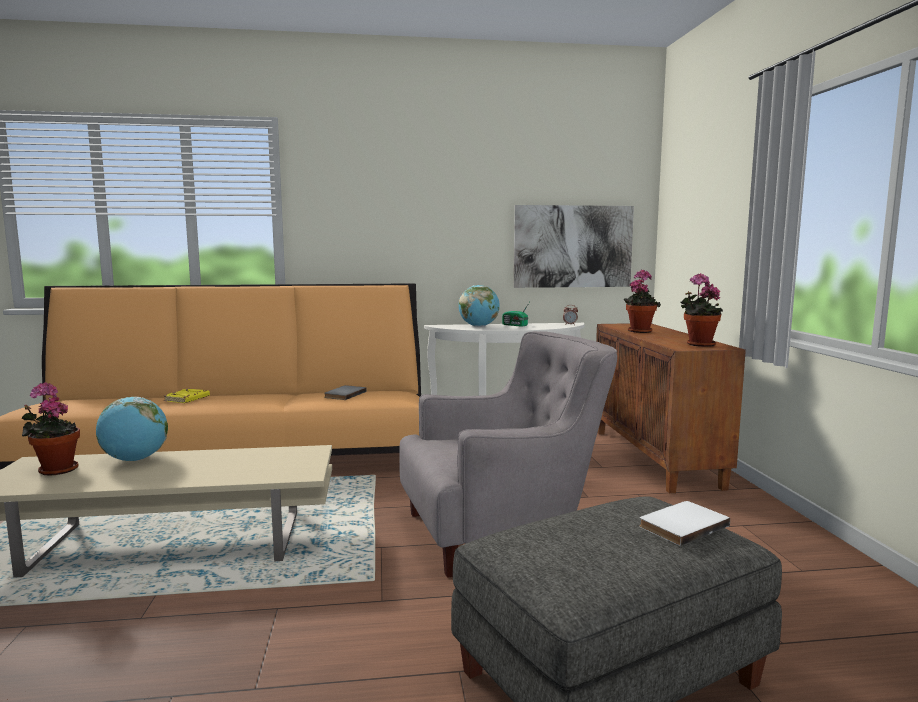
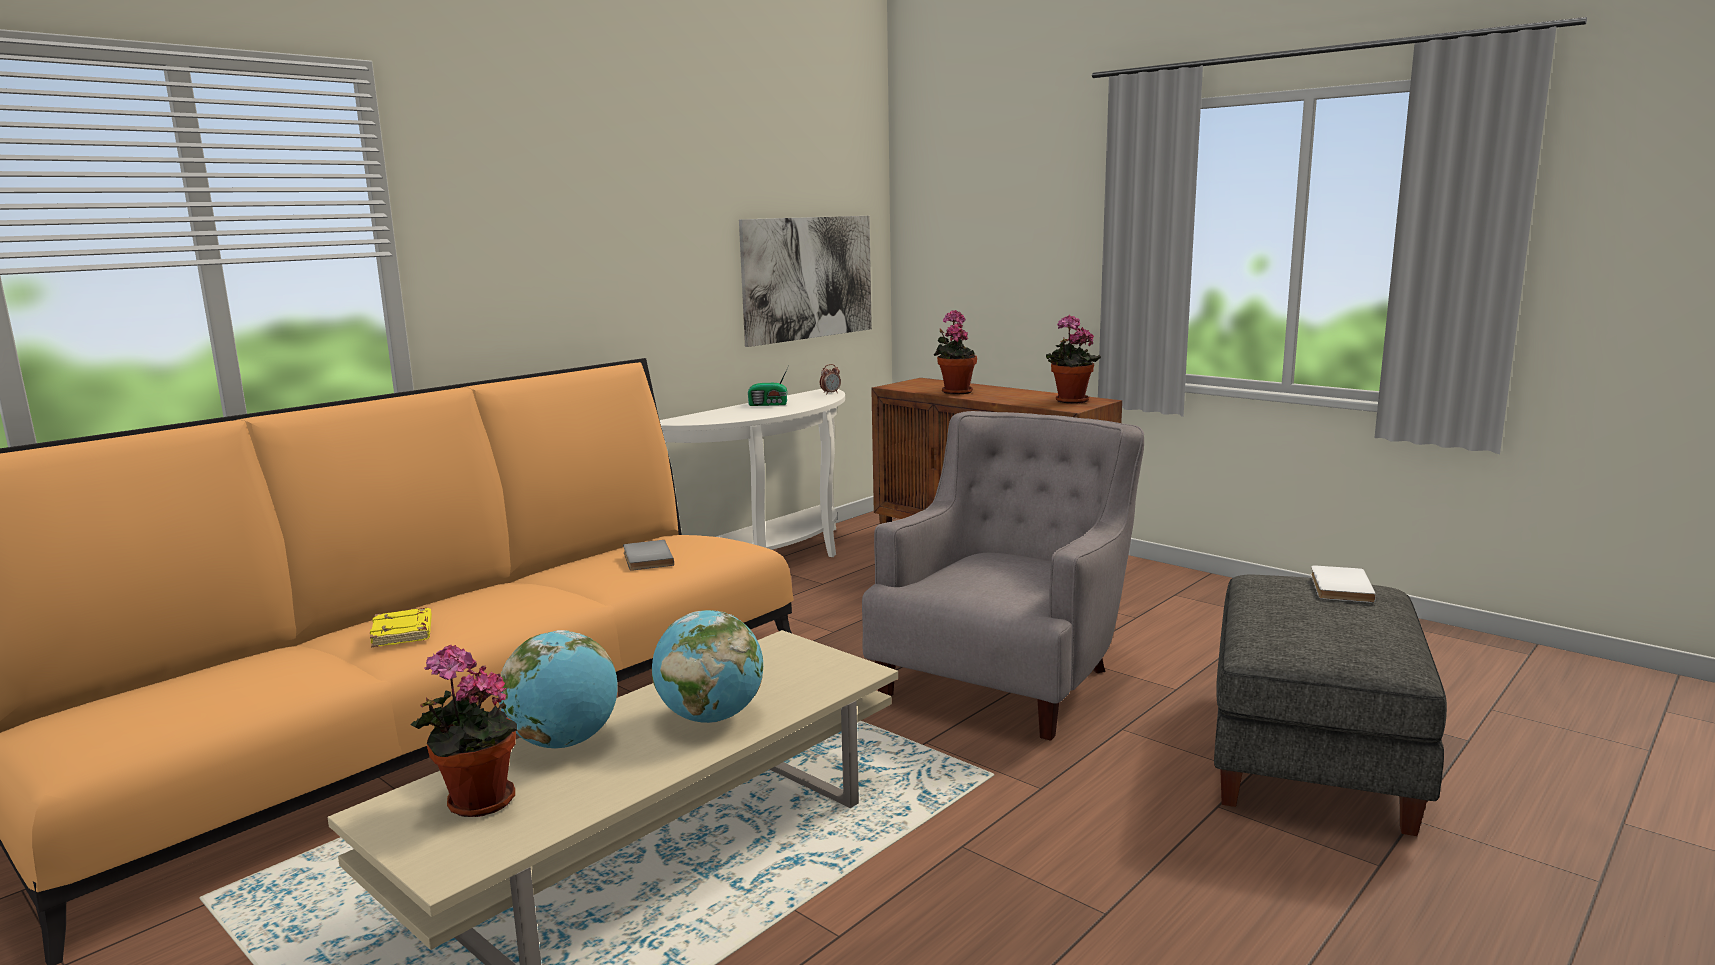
camera: 40 degrees left, 5 degrees up
globe [459,285,500,327] -> globe moved to [652,610,763,723]

